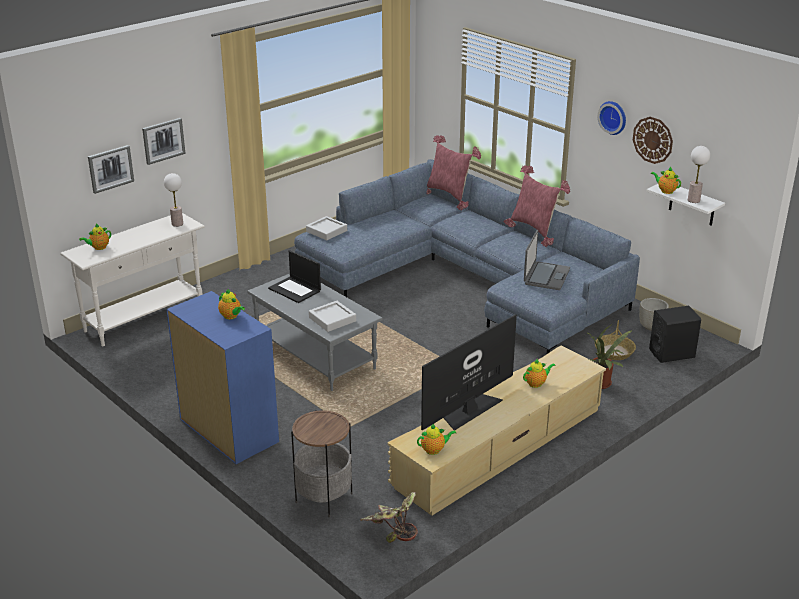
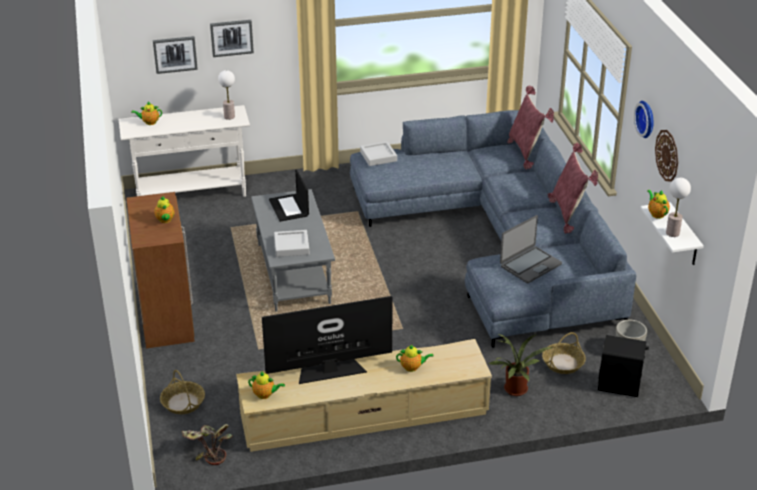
camera: 30 degrees right, 5 degrees up
blue cabinet [166,291,279,464] -> brown cabinet [127,192,195,348]
side table [291,410,353,517] -> basket [160,370,205,414]

